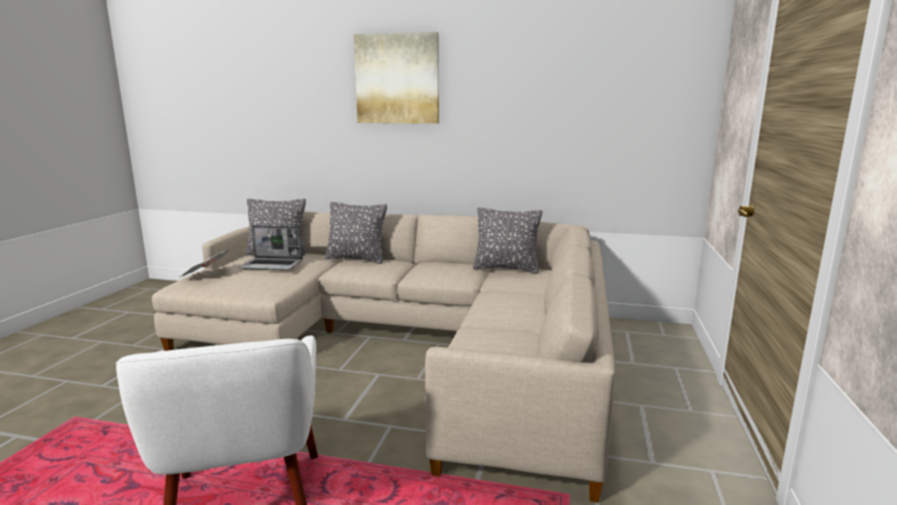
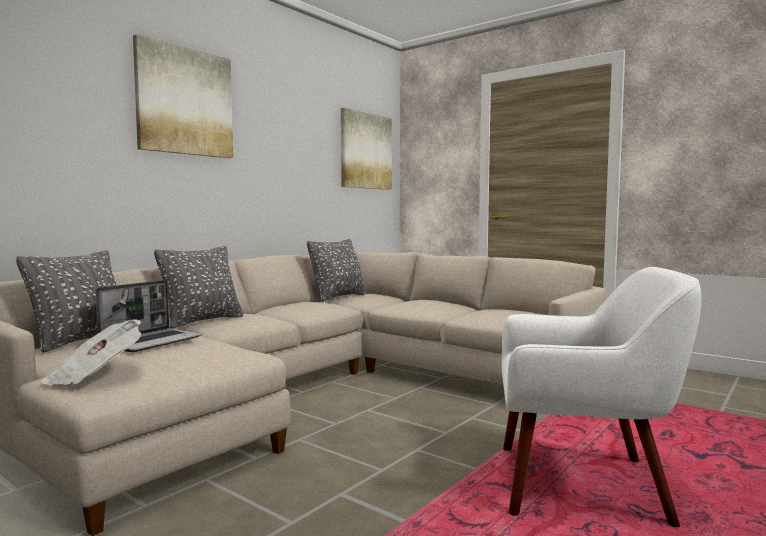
camera: 65 degrees left, 10 degrees down
none -> picture [341,108,392,190]

